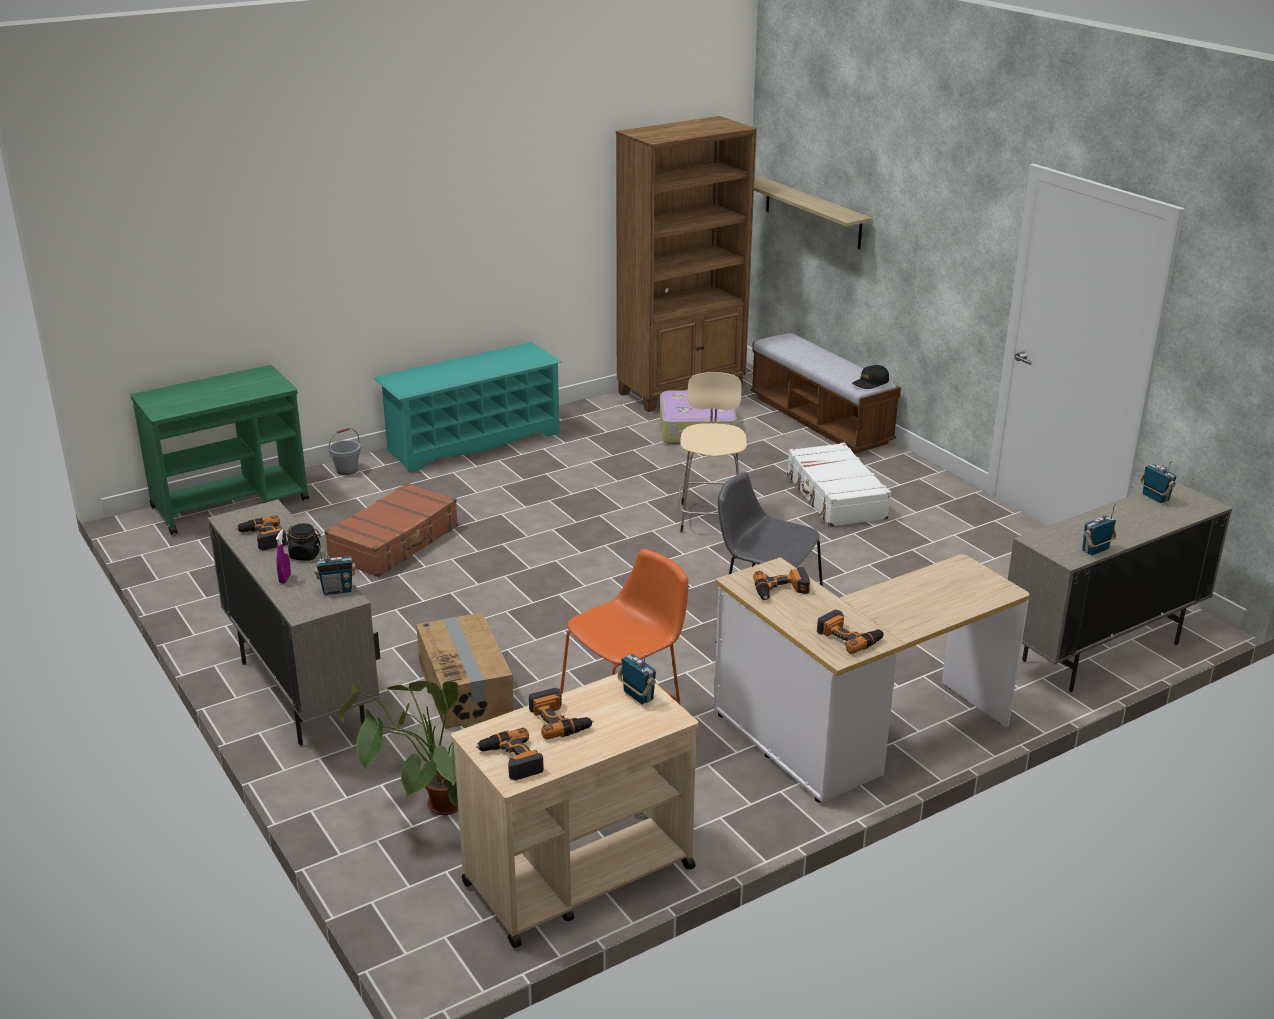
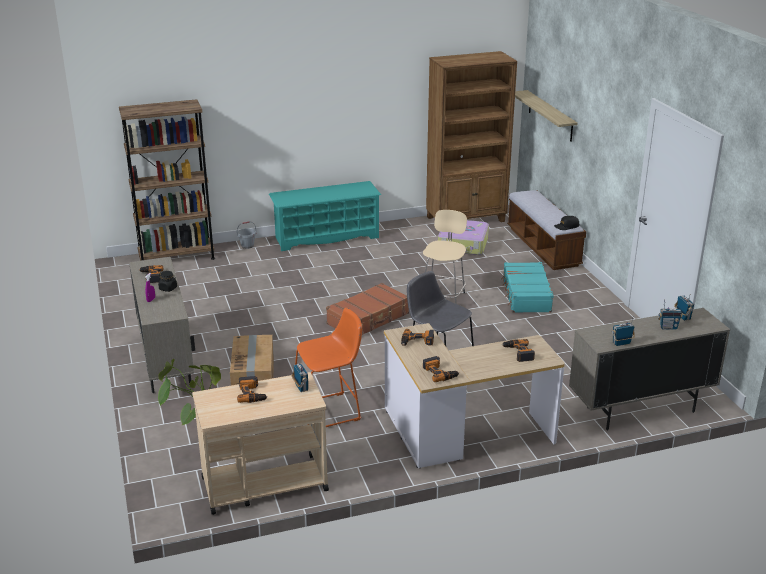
camera: 15 degrees right, 0 degrees up
green cart [130,365,309,535] -> brown bookcase [119,99,215,261]
radio [314,544,356,595] -> radio moved to [658,300,683,330]
brown suitcase [324,483,458,577] -> brown suitcase moved to [326,283,409,335]
power drill [476,728,544,781] -> power drill moved to [502,339,535,362]
white suitcase [787,442,891,527] -> turquoise suitcase [501,262,554,313]

